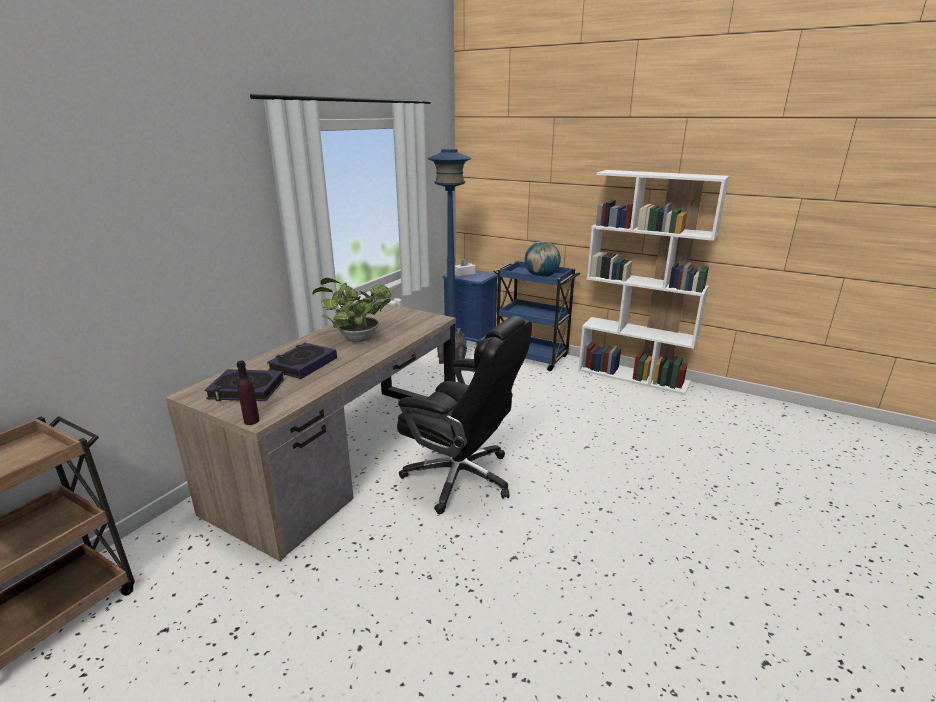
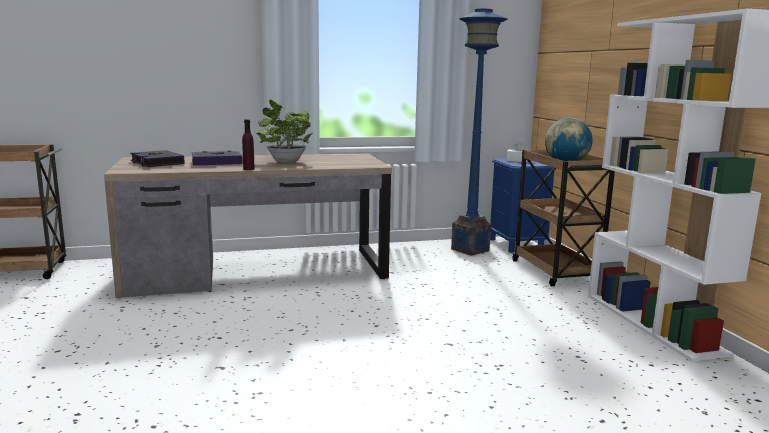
camera: 45 degrees right, 10 degrees down
purple bottle [237,361,260,425] -> purple bottle moved to [242,119,255,170]
black office chair [397,316,532,514] -> none
blue cart [493,261,580,371] -> brown cart [512,150,615,286]

